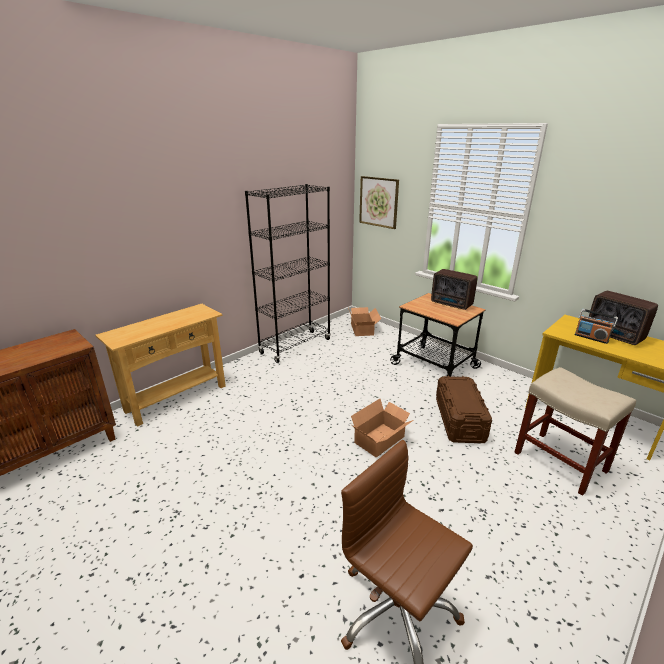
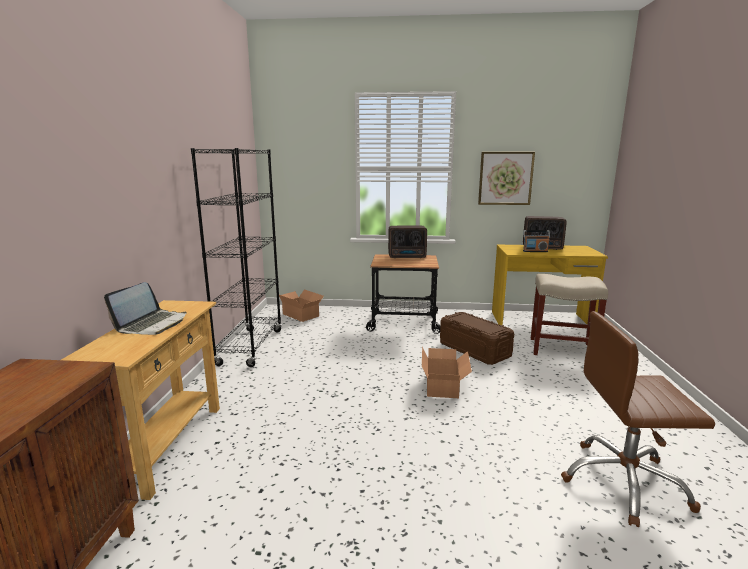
camera: 40 degrees left, 10 degrees down
picture [359,176,399,229] -> picture moved to [478,152,535,205]
none -> laptop [104,282,187,335]

